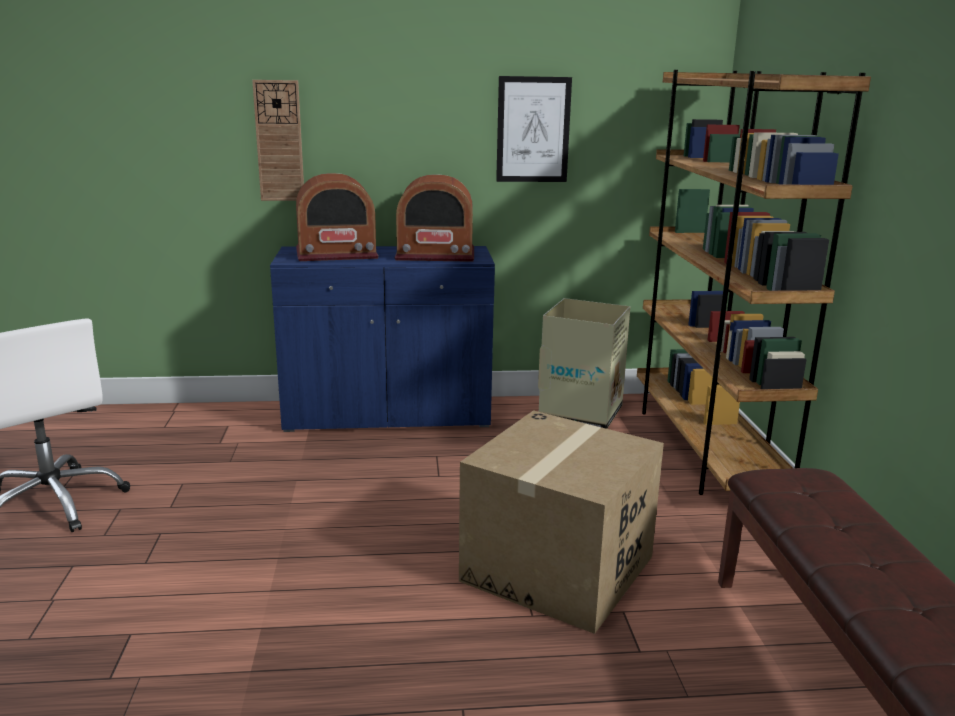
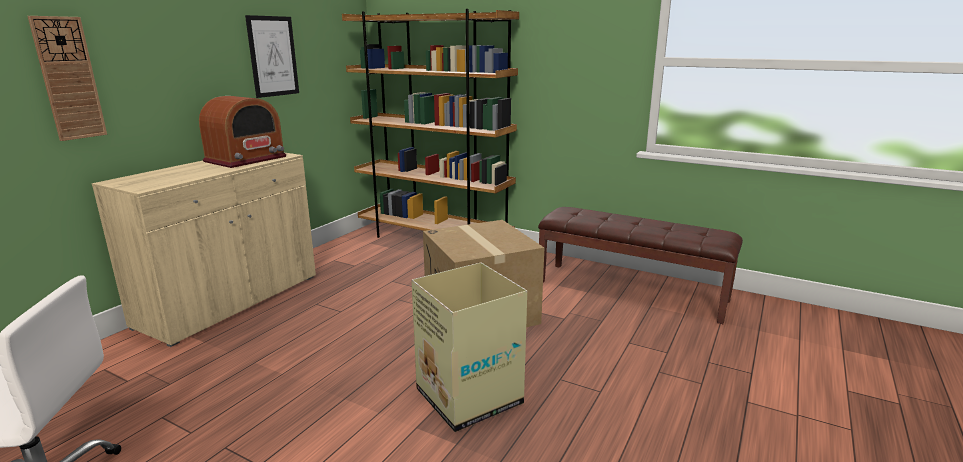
camera: 55 degrees left, 0 degrees up
blue cabinet [270,246,495,432] -> beige cabinet [92,153,316,347]
radio [296,173,379,261] -> none
cardboard box [538,298,630,429] -> cardboard box moved to [412,262,527,432]

